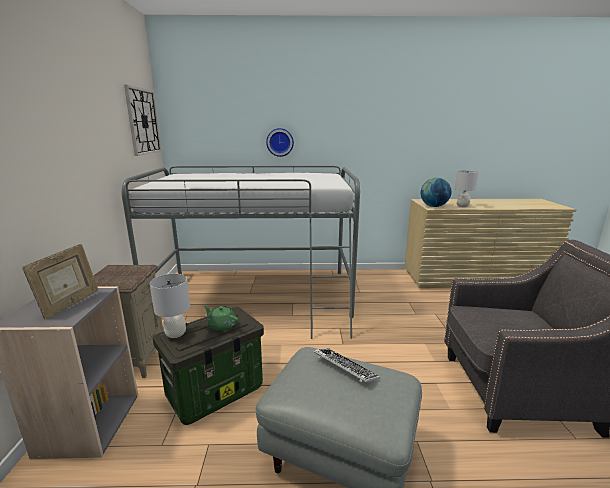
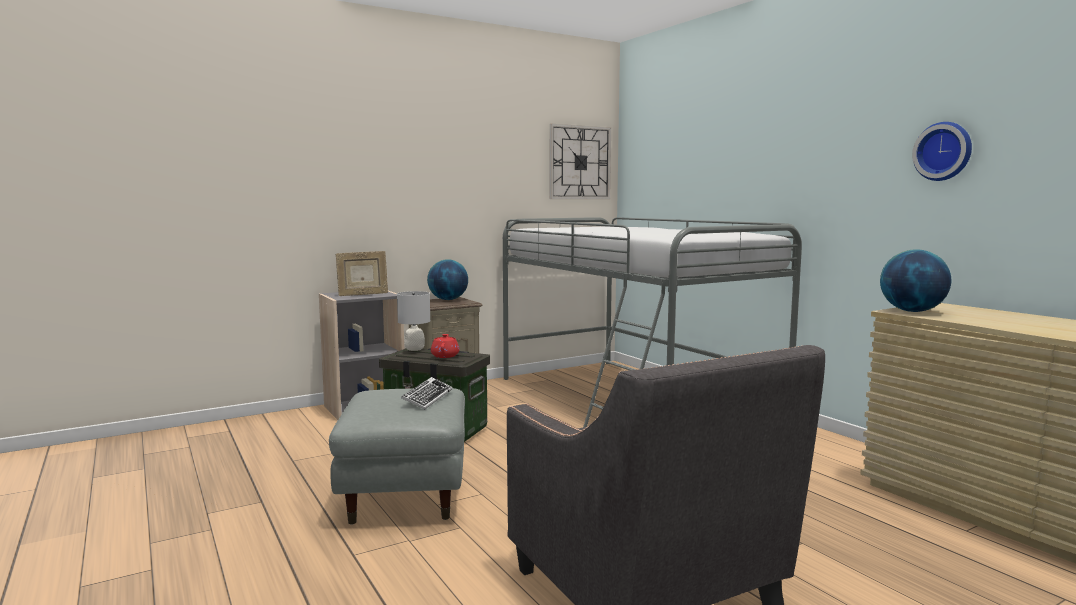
camera: 60 degrees right, 10 degrees down
green teapot [204,305,238,331] -> red teapot [431,334,459,358]
wall clock [266,128,294,157] -> wall clock moved to [912,122,972,181]
grey table lamp [455,170,479,207] -> none
none -> globe [427,259,468,300]

